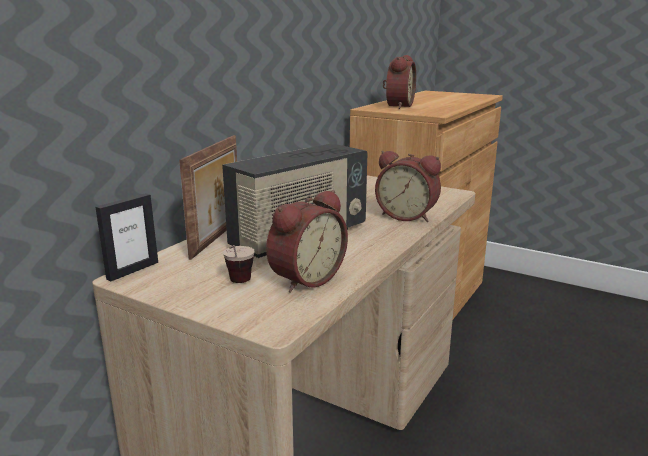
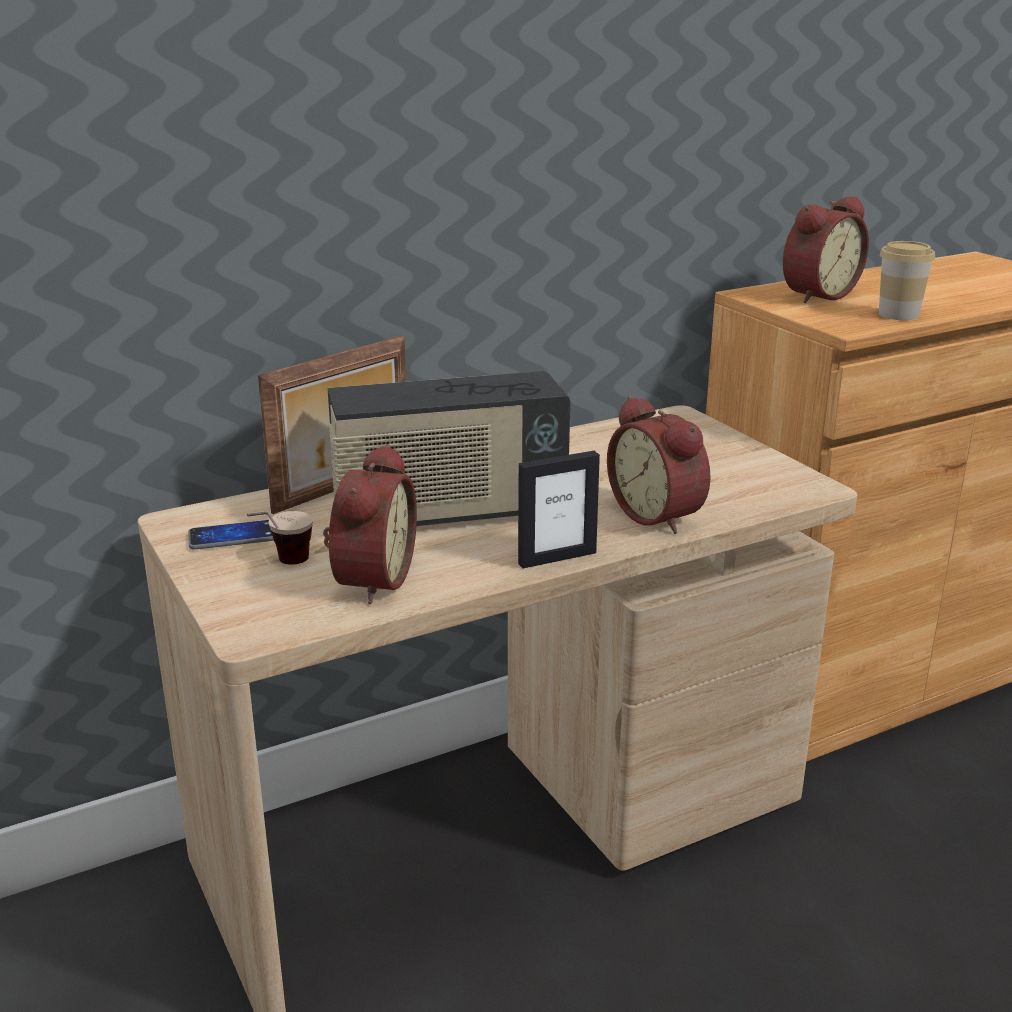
camera: 30 degrees right, 5 degrees up
picture frame [95,193,158,281] -> picture frame moved to [518,451,600,568]
alarm clock [266,190,348,293] -> alarm clock turned 60 degrees counterclockwise [323,444,417,604]
none -> phone [188,520,274,550]
none -> cup [879,241,935,320]

